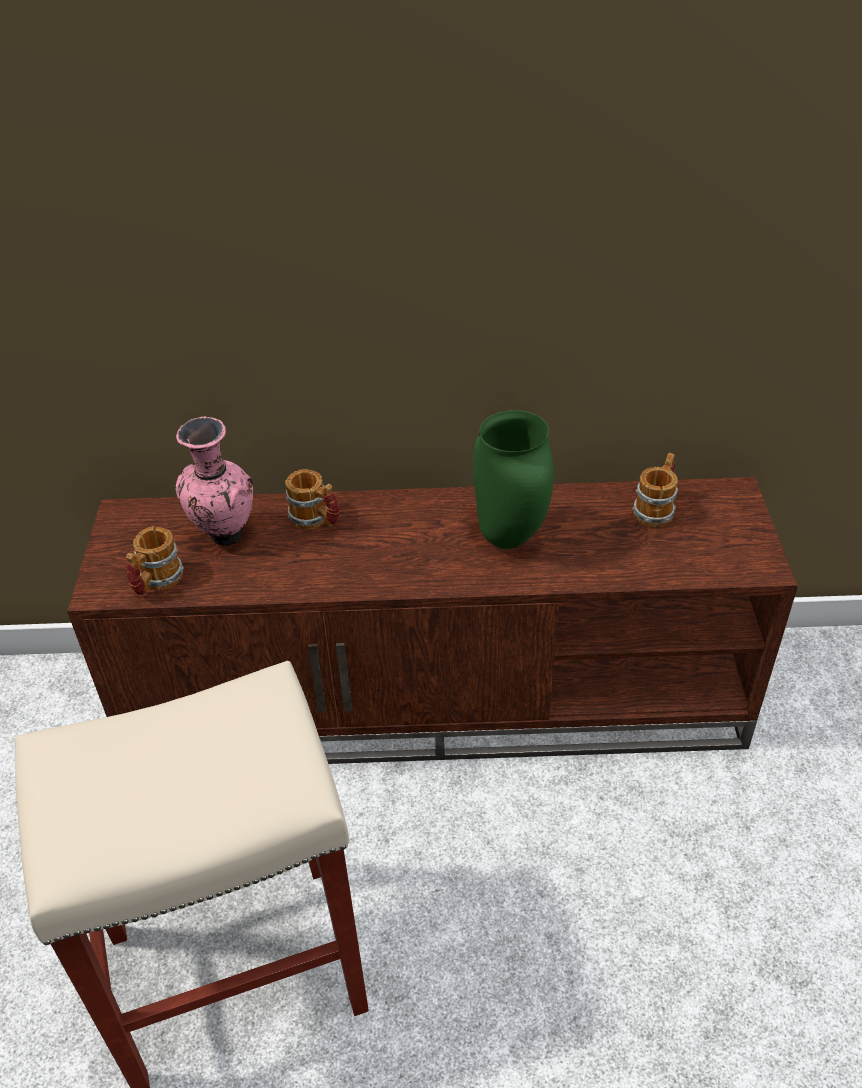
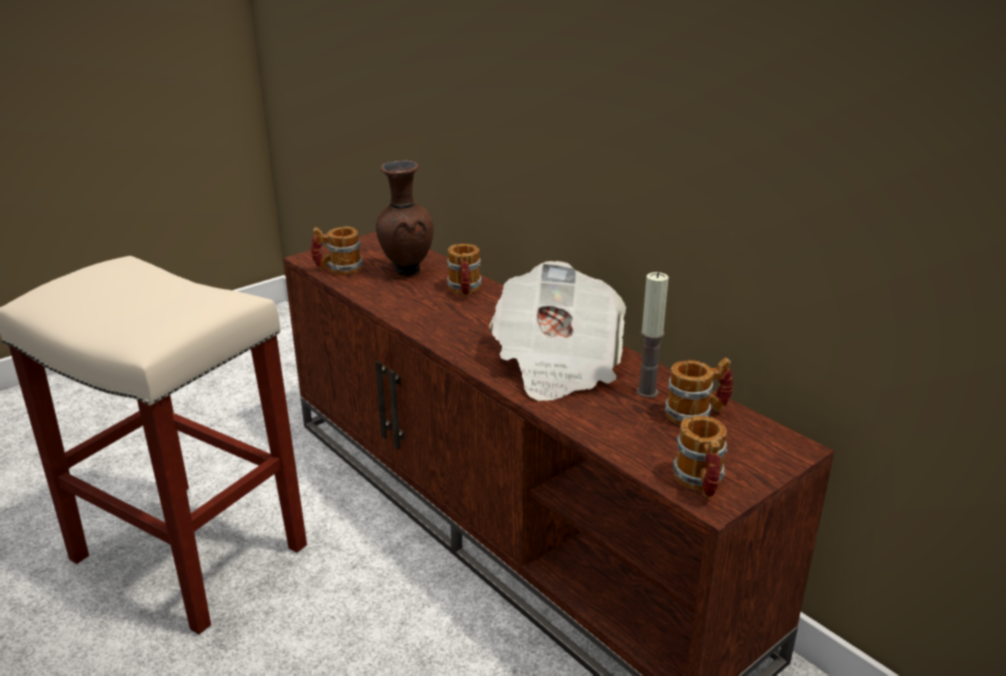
camera: 50 degrees right, 15 degrees down
pink vase [176,417,253,546] -> brown vase [376,161,434,276]
green vase [473,410,553,549] -> newspaper [489,261,626,401]
none -> candle [636,272,668,398]
none -> mug [673,416,728,498]

